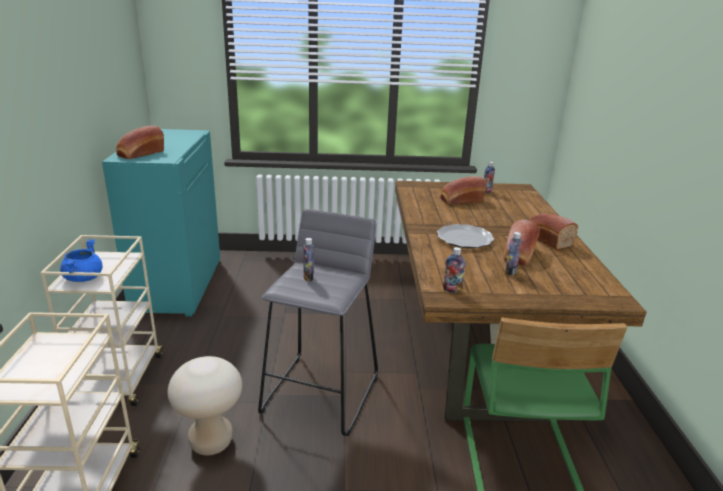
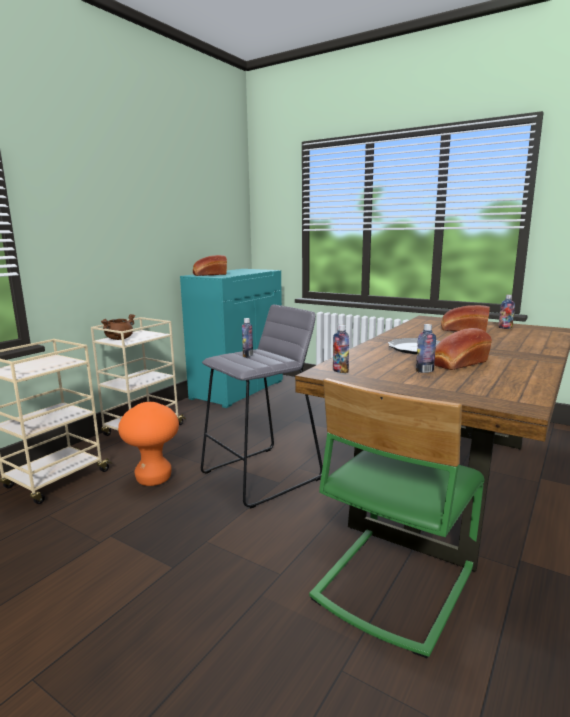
camera: 35 degrees right, 10 degrees down
blue cooking pot [60,239,103,282] -> brown cooking pot [101,314,135,340]
beige stool [168,356,242,455] -> orange stool [118,402,179,486]
bread [529,214,578,250] -> none

